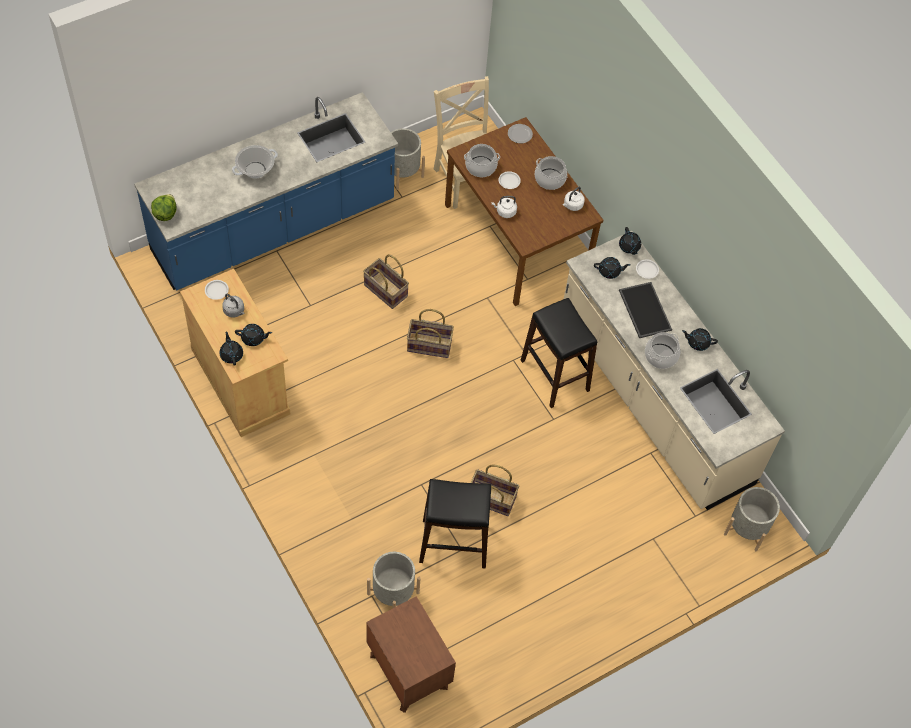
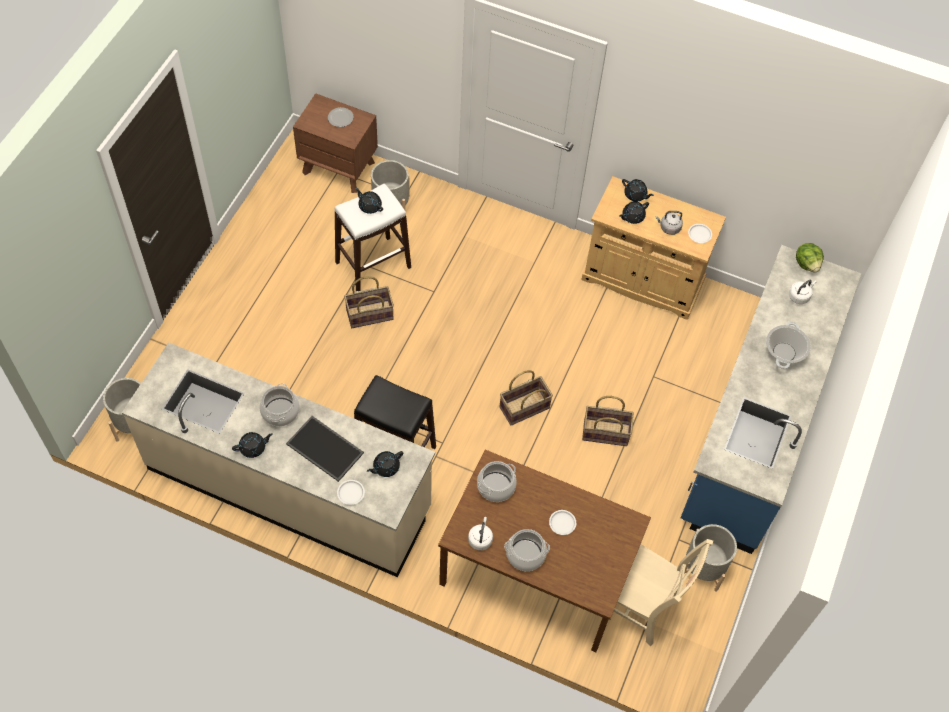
camera: 145 degrees right, 0 degrees up
black stool [419,479,491,569] -> white stool [334,184,411,291]
cooking pot [464,144,500,177] -> cooking pot moved to [477,461,517,502]
white kettle [492,196,517,218] -> white kettle moved to [789,280,816,304]
plate [508,124,533,143] -> plate moved to [328,107,354,127]
black teapot [619,227,641,255] -> black teapot moved to [355,187,383,214]

